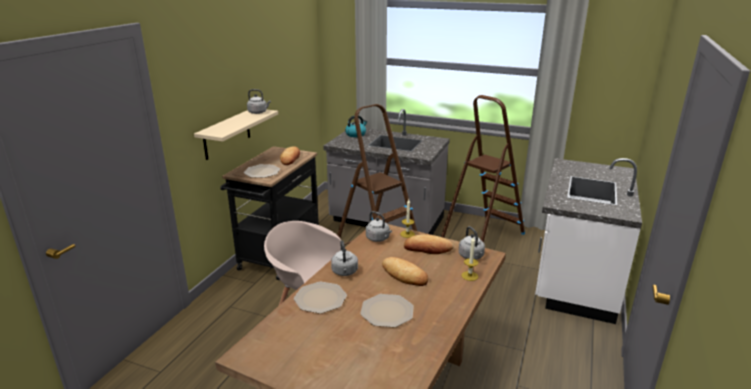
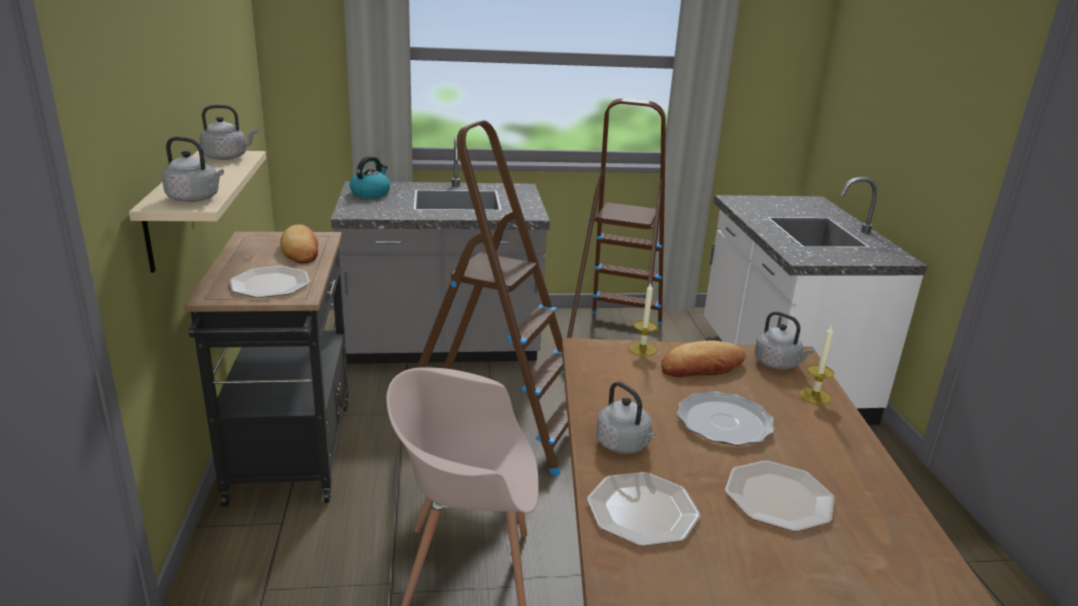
camera: 30 degrees left, 0 degrees up
grey kettle [366,211,392,242] -> grey kettle moved to [162,137,224,202]
bread [382,257,428,286] -> plate [677,391,774,446]

